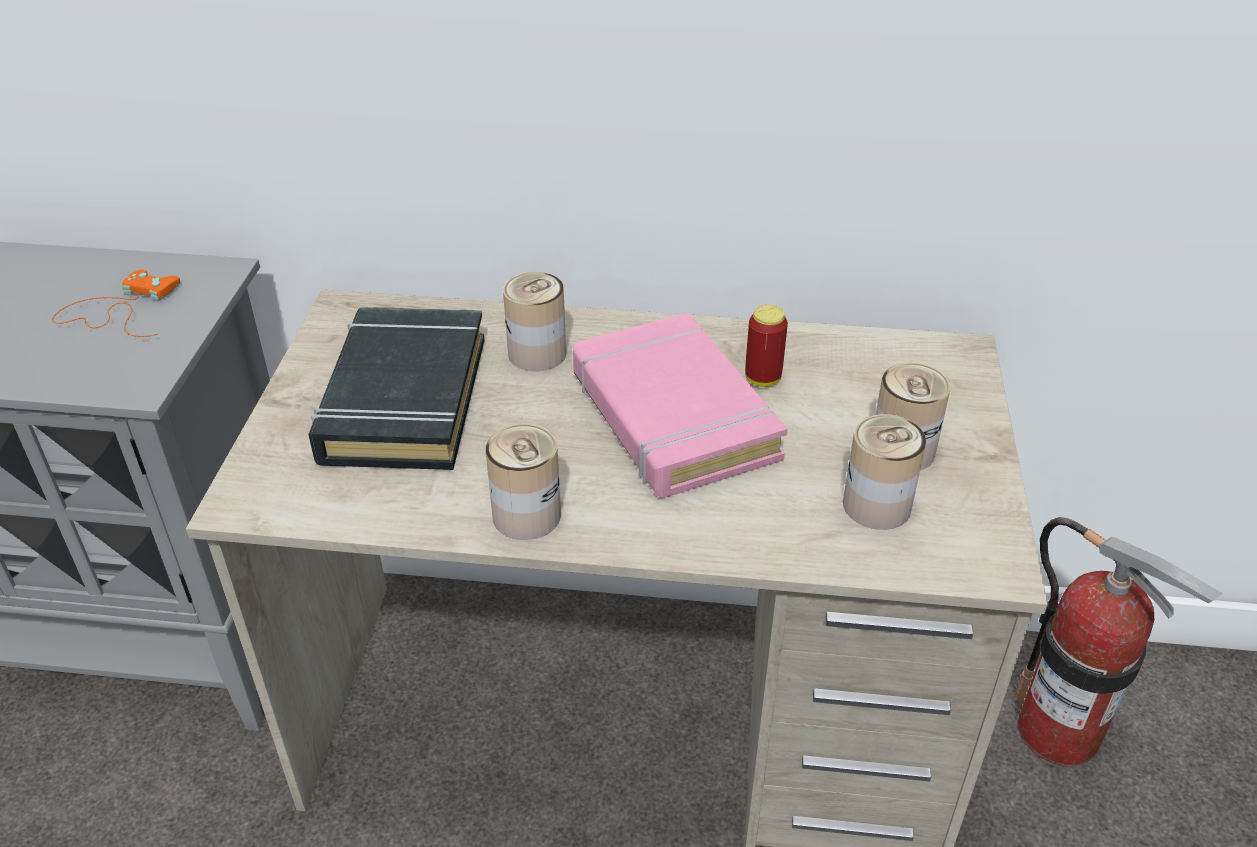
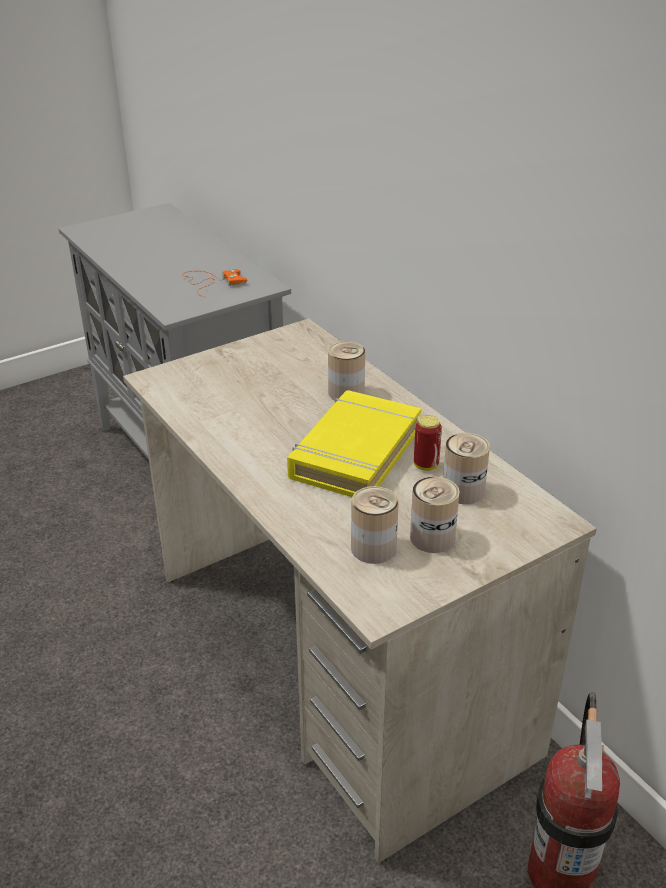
camera: 50 degrees right, 5 degrees down
black book [308,307,484,470] -> none
can [486,423,561,540] -> can moved to [443,433,490,504]
pink book [573,313,788,498] -> yellow book [287,390,421,497]

